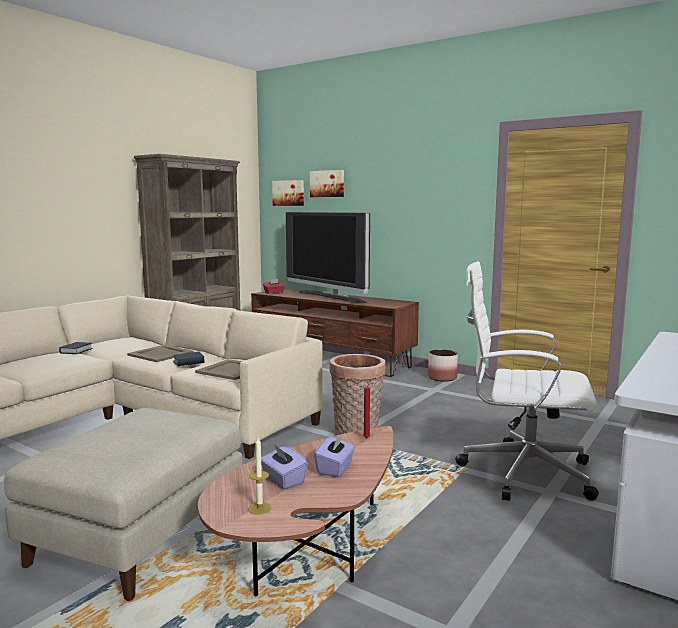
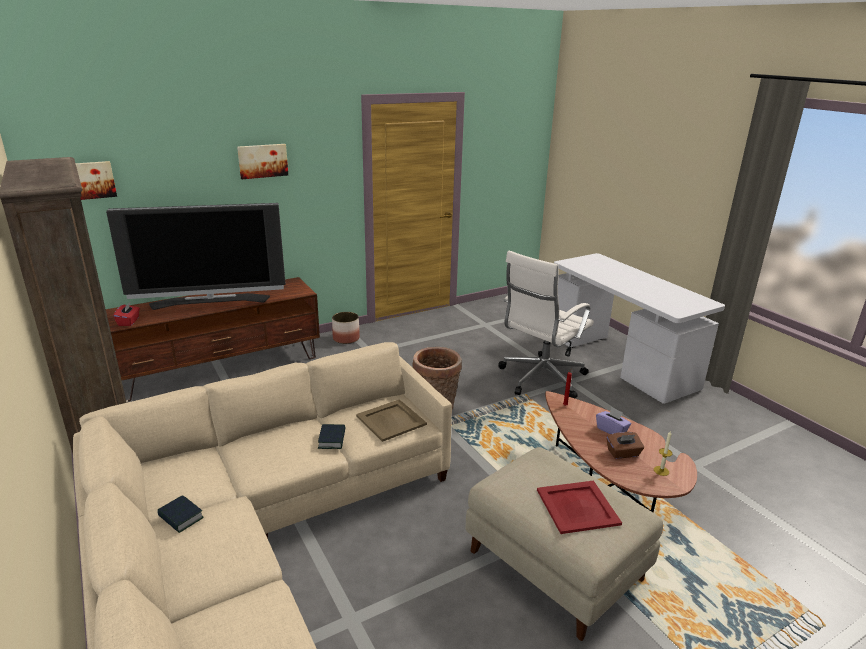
camera: 65 degrees left, 15 degrees up
beige tray [127,345,194,362] -> none
purple tissue box [261,444,308,490] -> brown tissue box [607,432,644,459]
picture [310,170,344,197] -> picture moved to [237,144,288,179]
none -> red tray [537,480,622,534]

